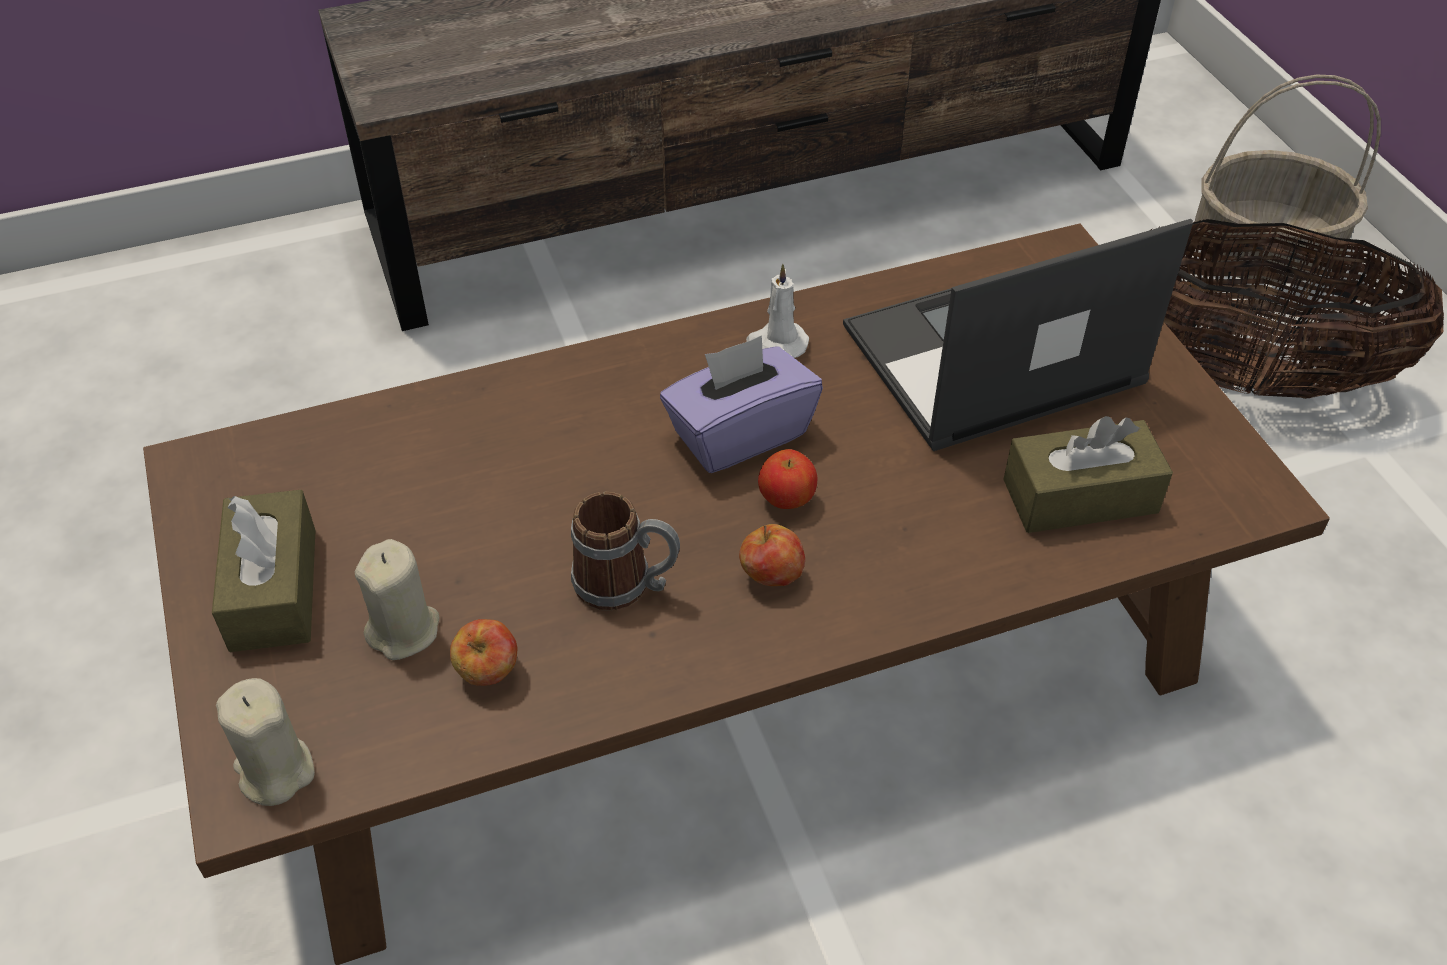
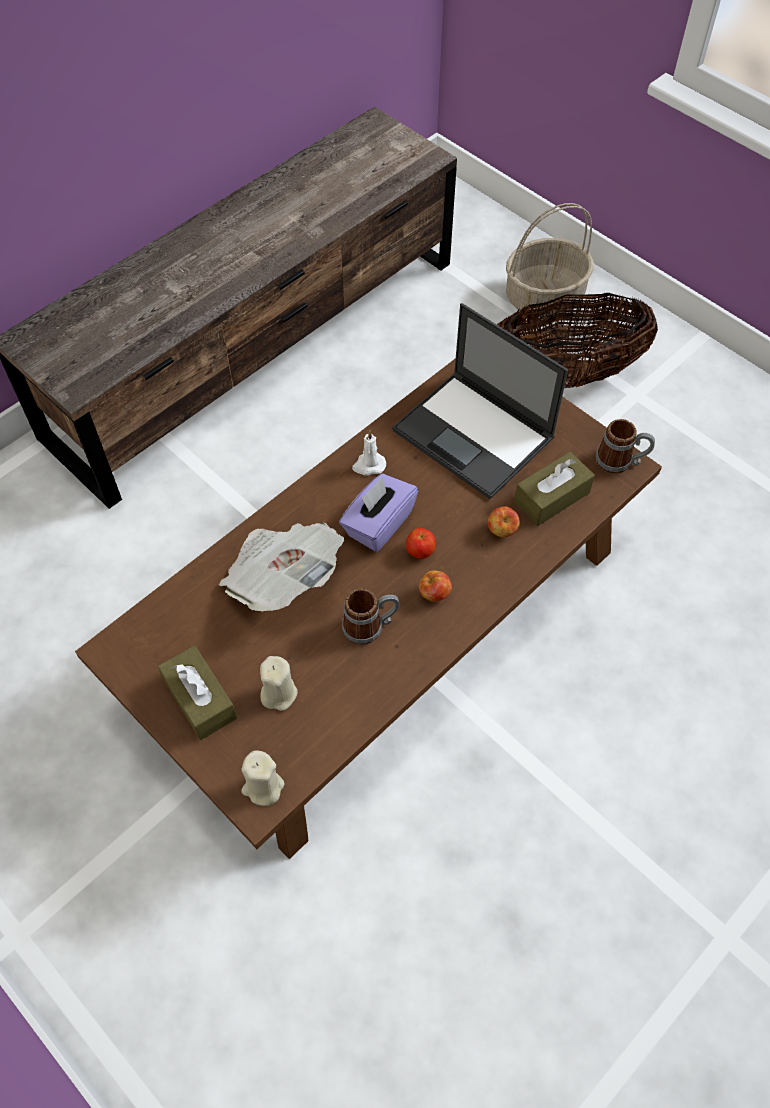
camera: 25 degrees left, 10 degrees up
apple [450,619,517,686] -> apple moved to [488,506,520,537]
laptop [843,219,1193,451] -> laptop turned 90 degrees counterclockwise [392,303,568,499]
none -> newspaper [219,522,344,612]
none -> mug [596,419,655,474]

